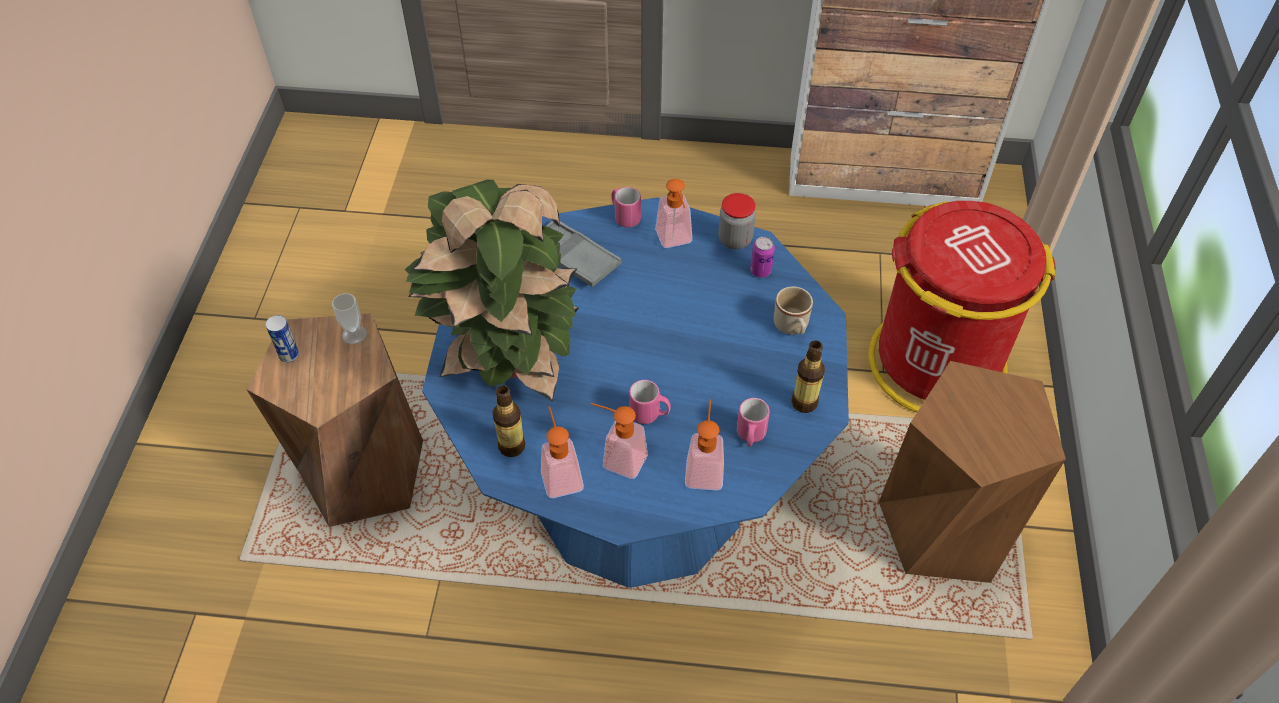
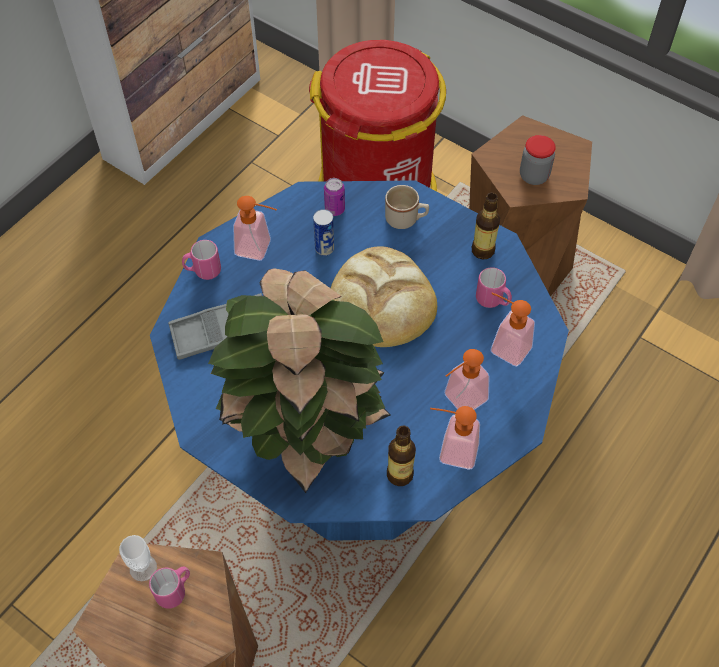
camera: 60 degrees left, 5 degrees up
can [266,315,299,363] -> can moved to [313,209,334,256]
pink mug [629,380,671,424] -> pink mug moved to [149,567,190,609]
jar [718,193,756,249] -> jar moved to [520,135,556,185]
none -> bread [331,246,437,347]

